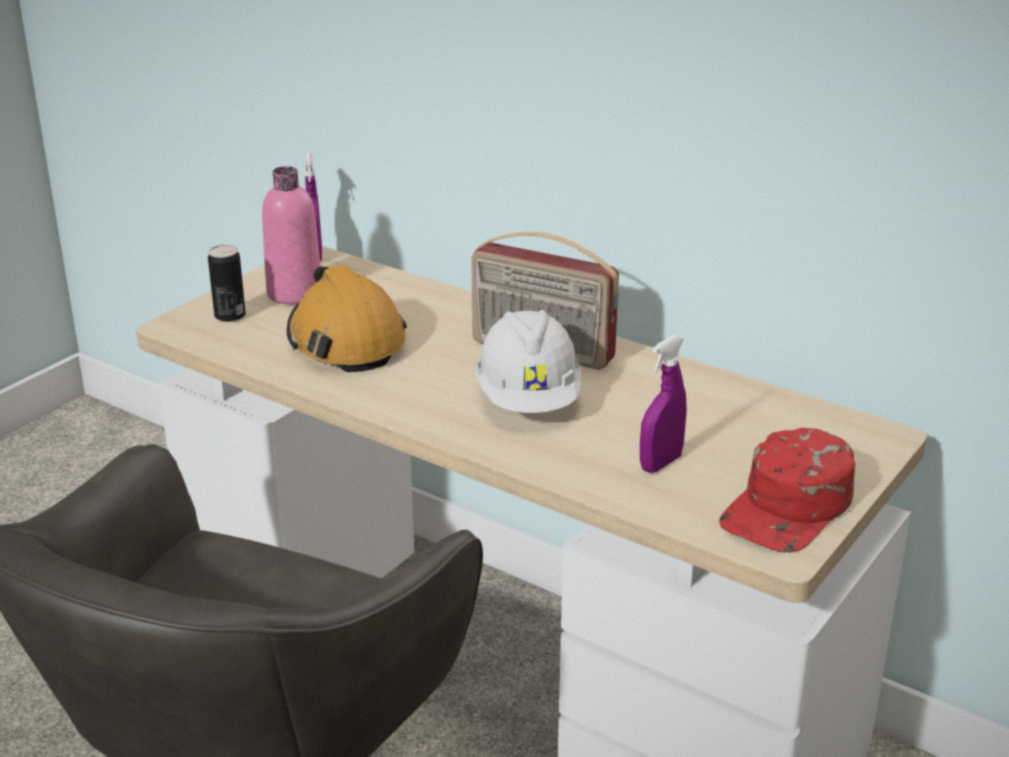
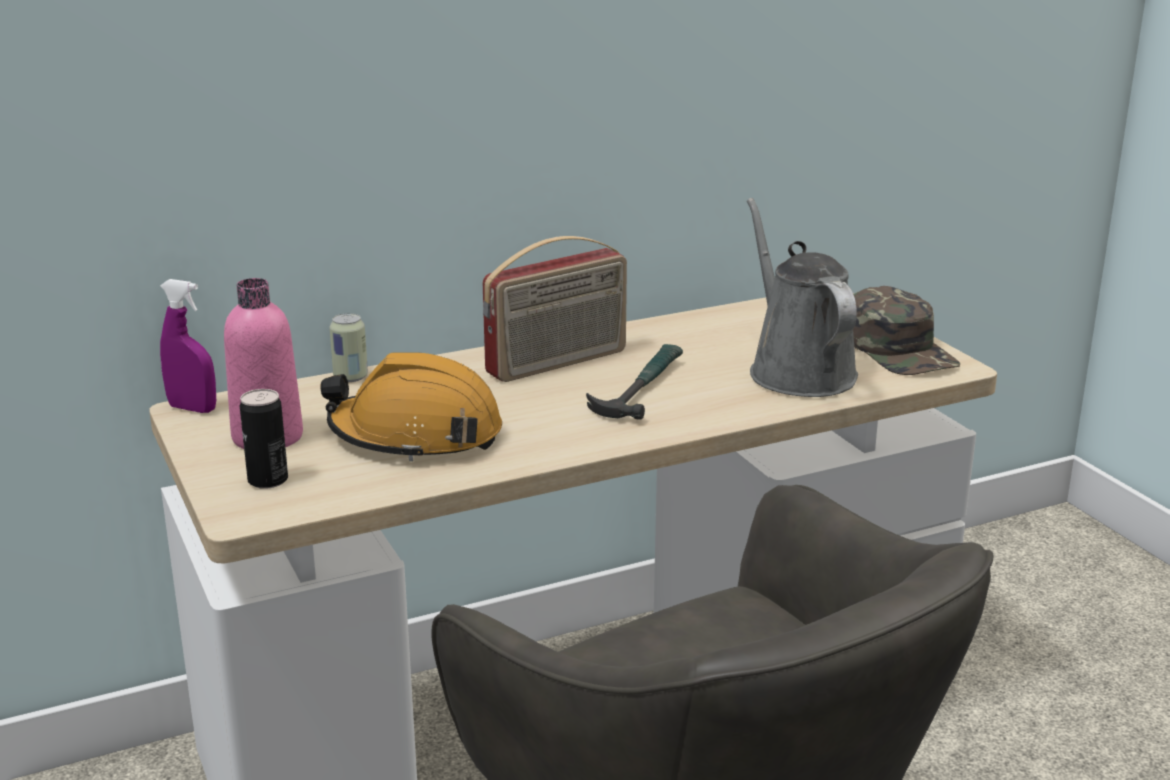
camera: 60 degrees left, 5 degrees down
white hard hat [475,309,581,413] -> hammer [586,344,683,420]
purple spray bottle [640,335,687,473] -> grey watering can [747,198,858,397]
red cap [719,428,855,552] -> green cap [853,286,960,375]
none -> can [329,313,368,382]

